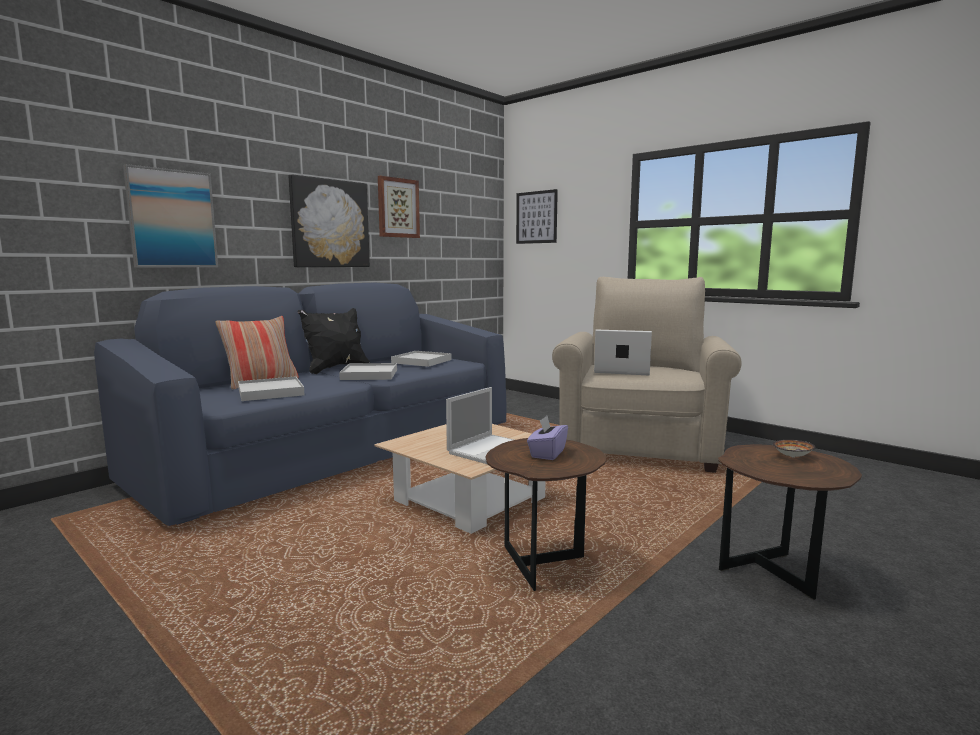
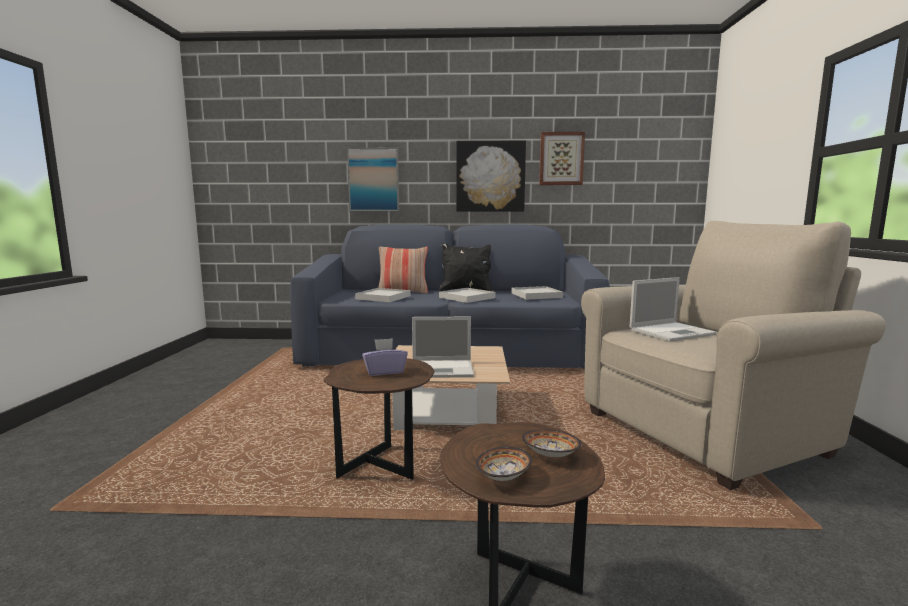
camera: 50 degrees right, 0 degrees up
picture [516,189,558,244] -> none
laptop [594,329,652,375] -> laptop turned 90 degrees clockwise [630,277,717,342]
none -> bowl [476,447,532,481]

